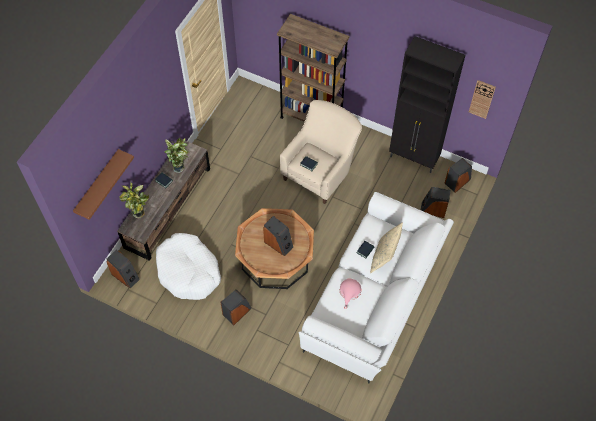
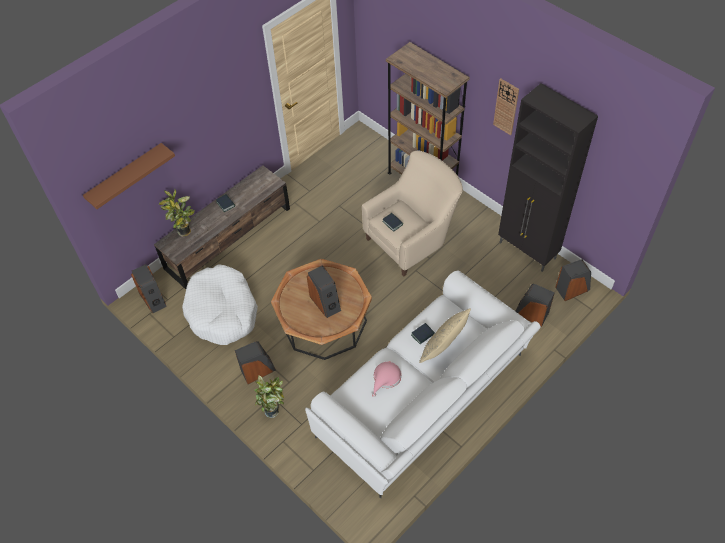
camera: 20 degrees right, 5 degrees down
potted plant [165,138,189,173] -> potted plant moved to [255,376,284,418]
wall clock [469,80,496,119] -> wall clock moved to [493,78,519,135]

